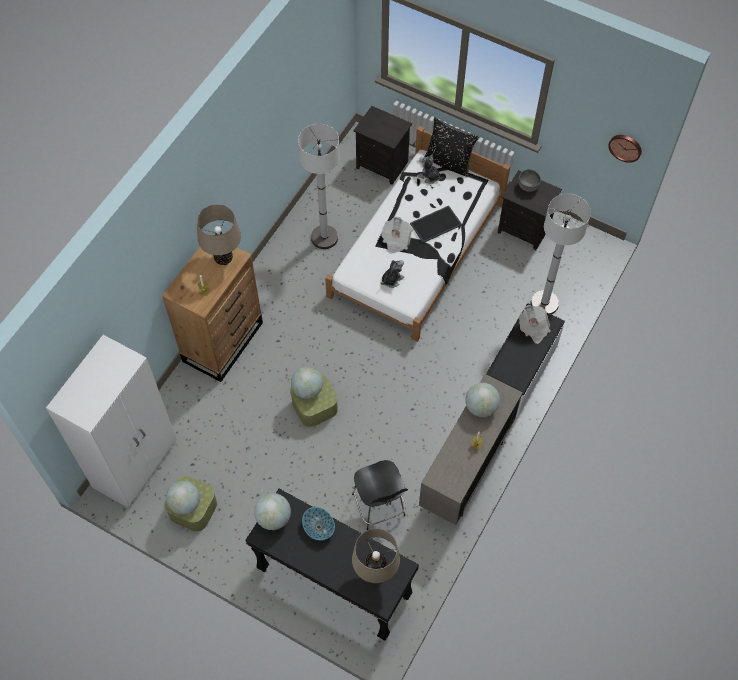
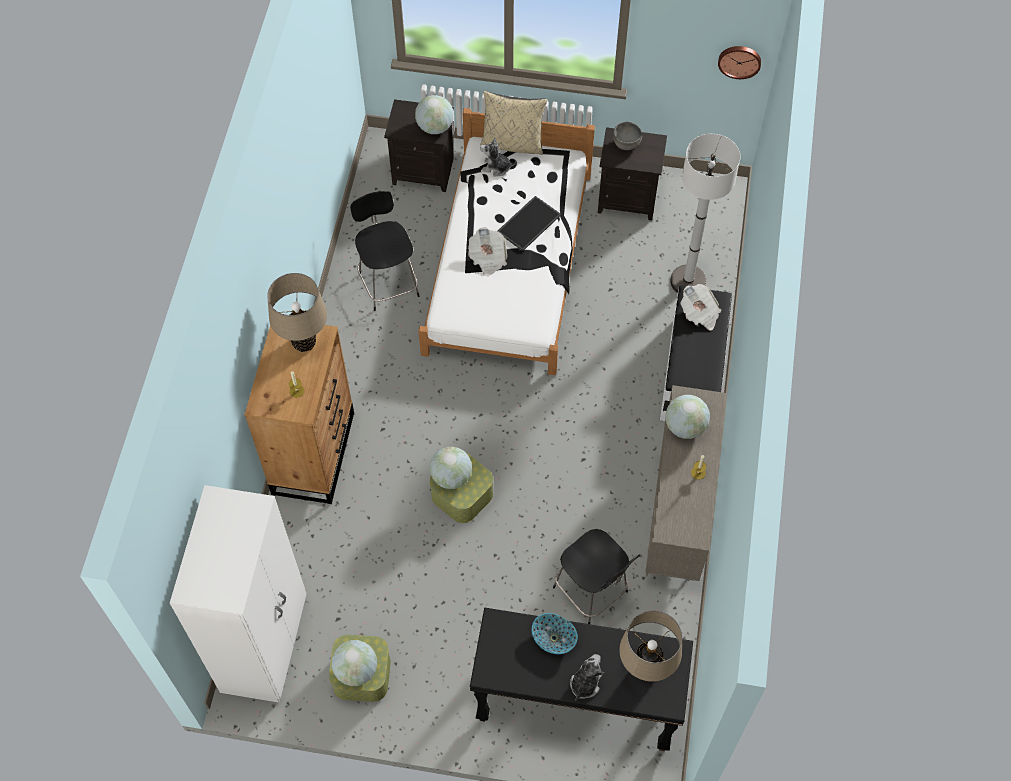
camera: 20 degrees left, 0 degrees up
globe [254,493,291,530] -> globe moved to [415,95,454,134]
white floor lamp [298,124,340,249] -> black chair [350,191,419,311]
plush toy [381,260,404,288] -> plush toy moved to [570,654,604,701]
black pillow [425,117,479,177] -> beige pillow [481,91,547,154]

